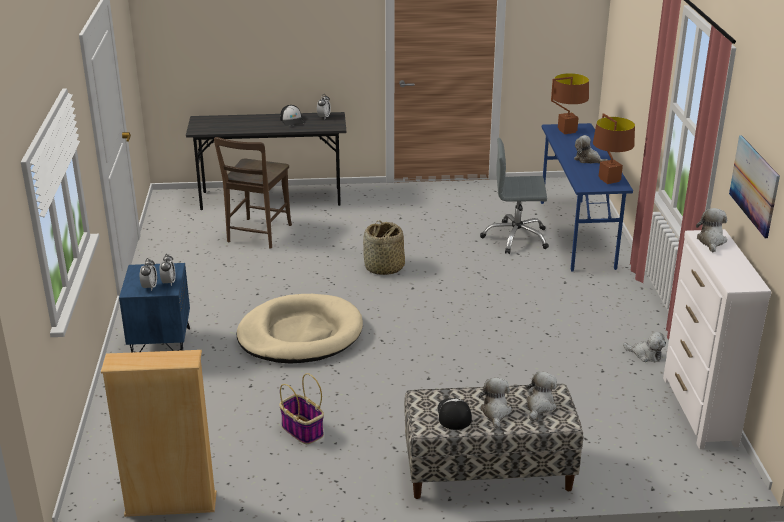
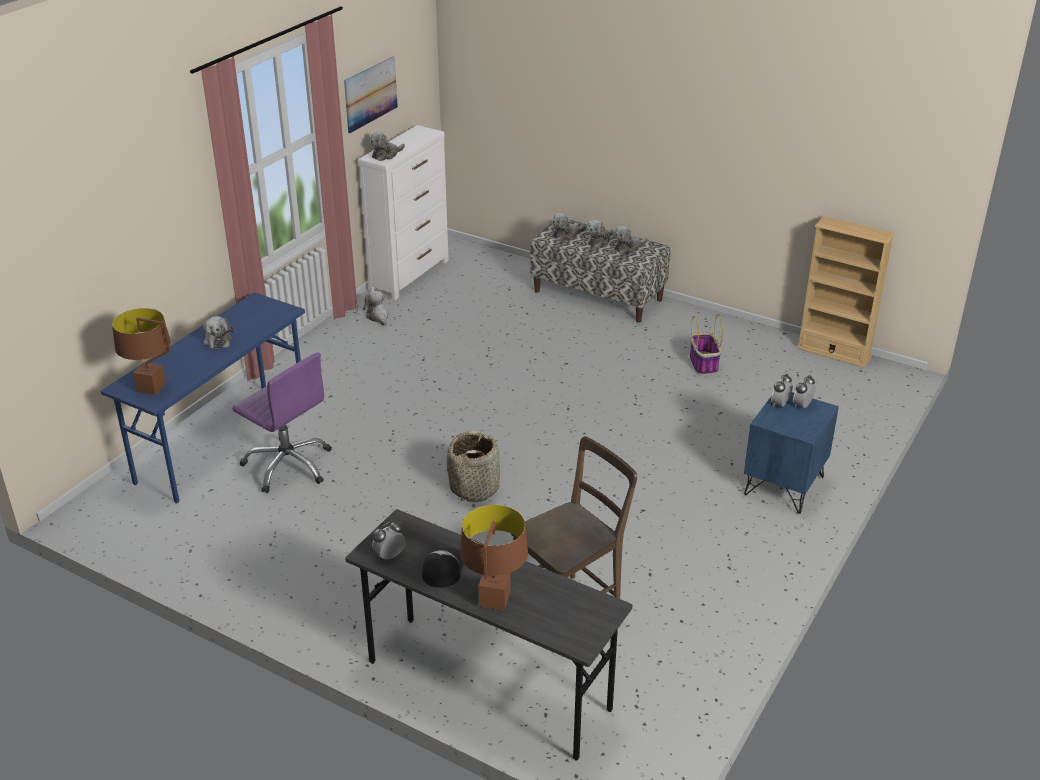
camera: 145 degrees left, 5 degrees up
beige dog bed [237,294,363,364] -> none
cap [438,398,472,430] -> plush toy [614,226,648,254]
grey office chair [480,138,549,254] -> purple office chair [232,352,332,493]
brown table lamp [593,113,635,184] -> brown table lamp moved to [460,505,528,610]

